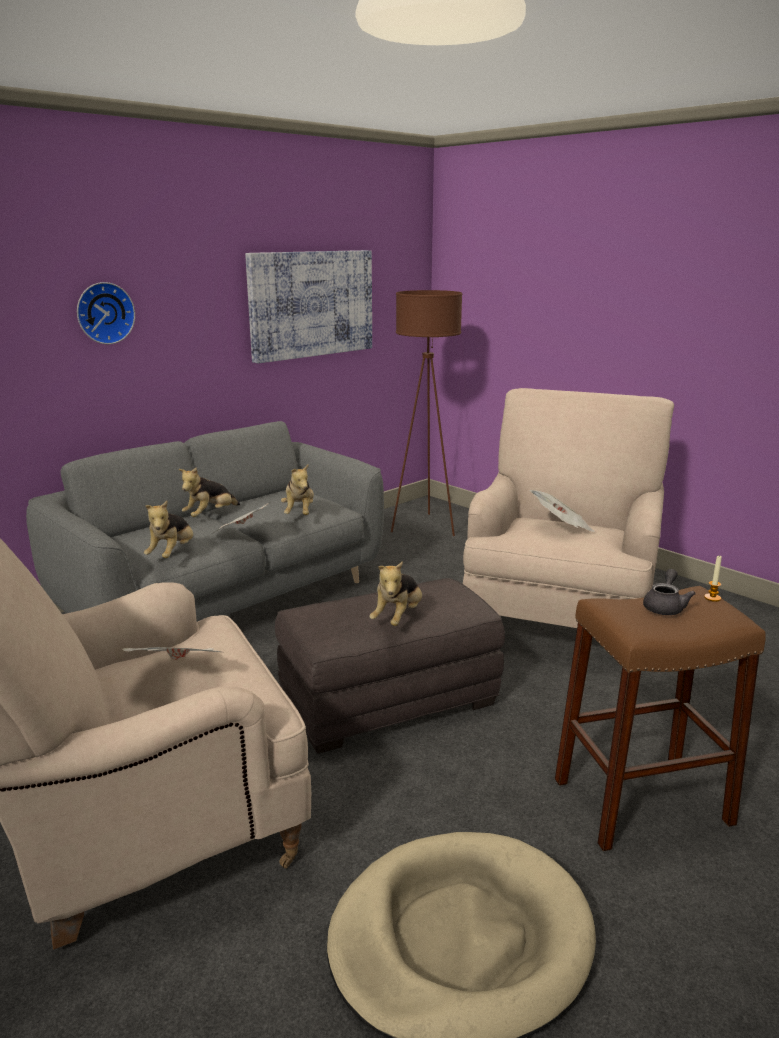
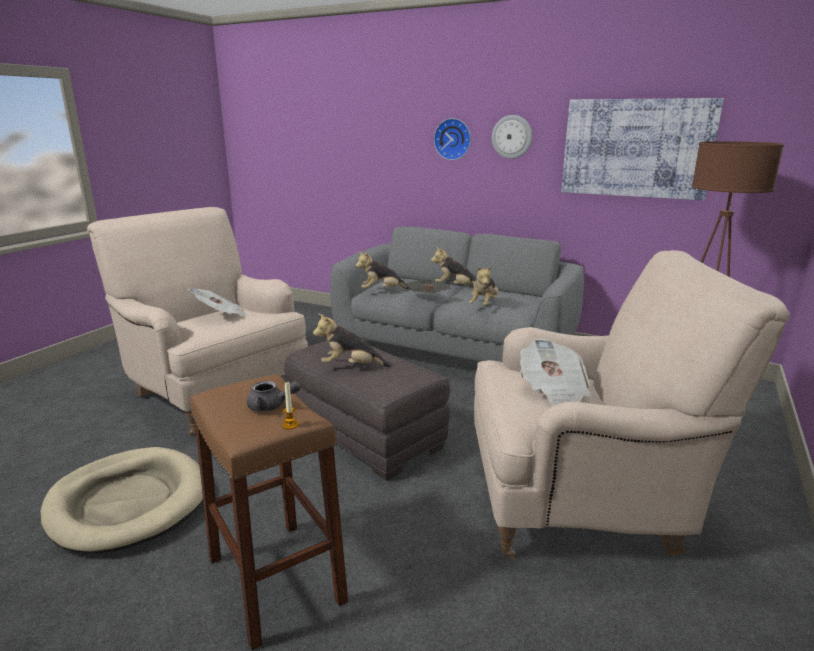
camera: 70 degrees right, 0 degrees up
plush toy [281,464,314,515] -> plush toy turned 45 degrees counterclockwise [469,265,498,306]
none -> wall clock [492,115,532,159]

